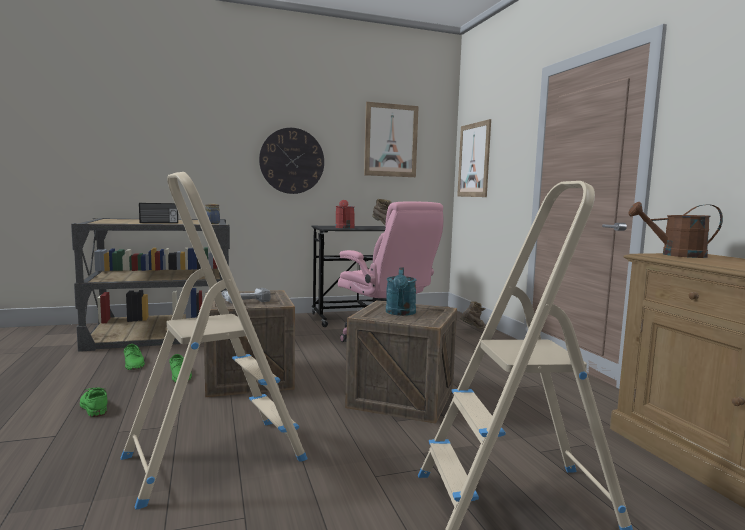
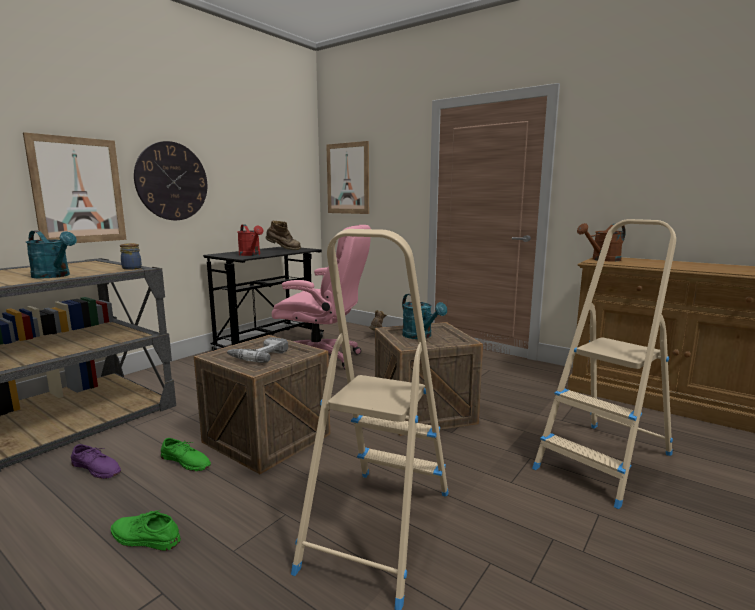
camera: 35 degrees left, 5 degrees up
green shoe [124,344,145,370] -> purple shoe [71,444,121,479]
radio [139,203,178,223] -> turquoise watering can [26,230,77,278]
picture [364,102,419,177] -> picture moved to [23,132,127,243]

